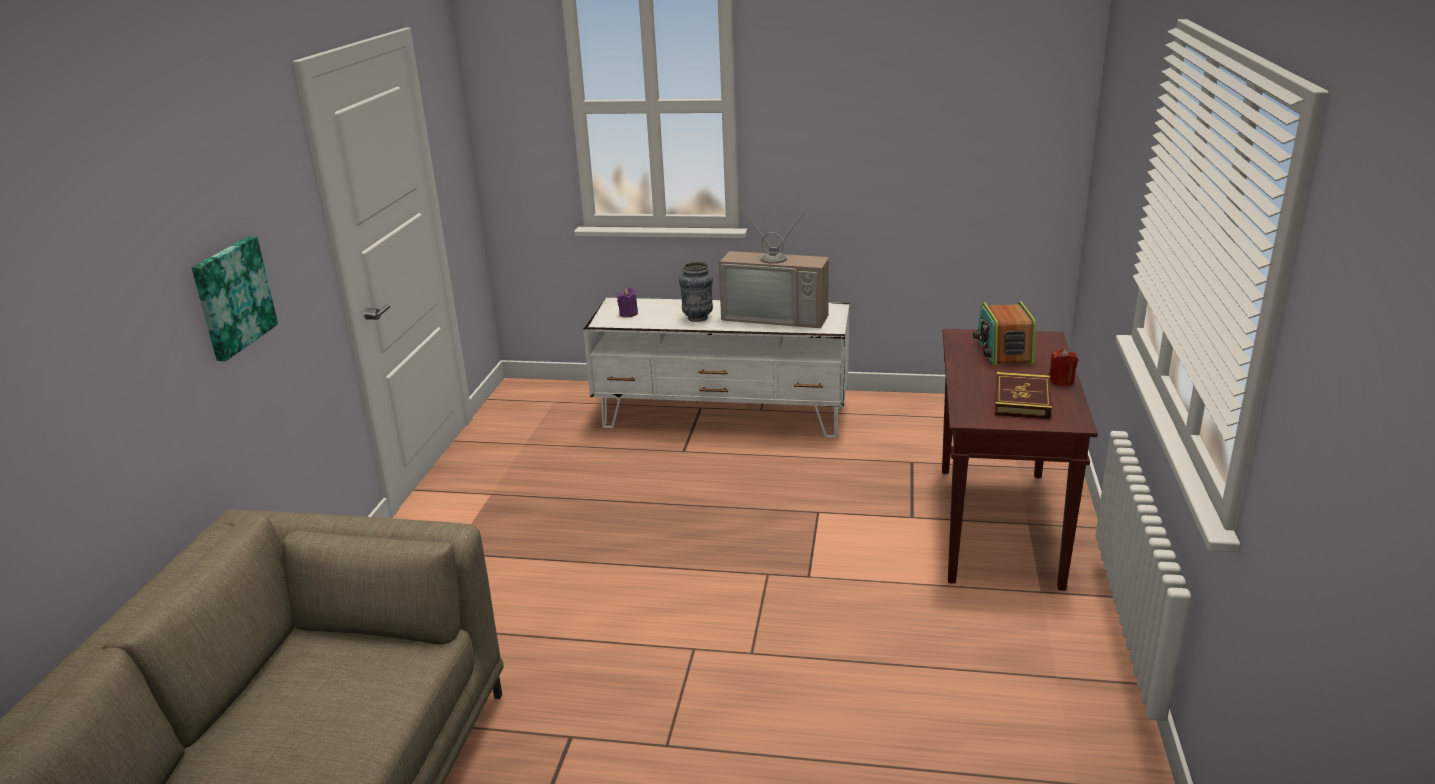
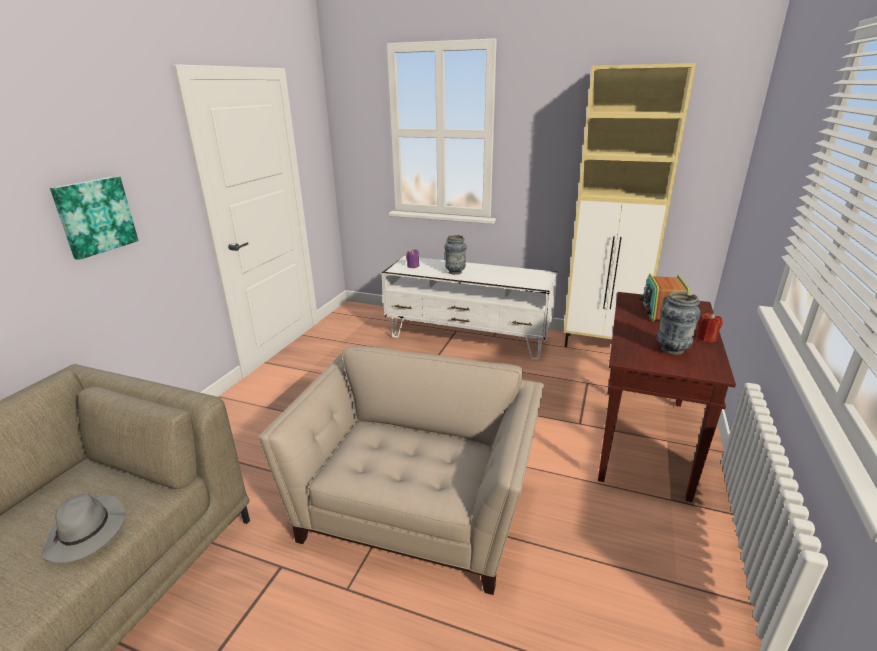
camera: 10 degrees right, 0 degrees up
television [719,206,829,328] -> none
book [995,372,1052,420] -> vase [657,291,701,355]
none -> grey hat [41,493,126,563]
none -> beige armchair [259,346,544,595]
none -> beige cabinet [564,63,696,347]

